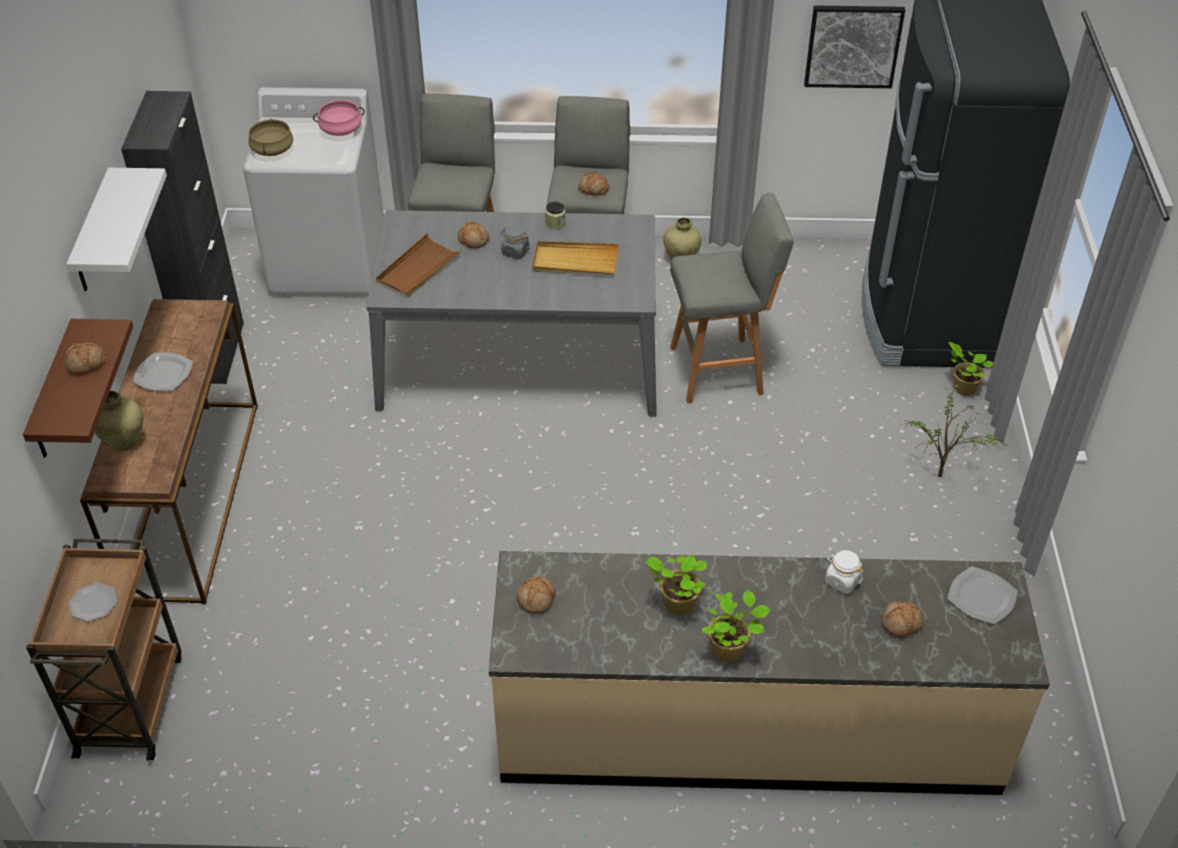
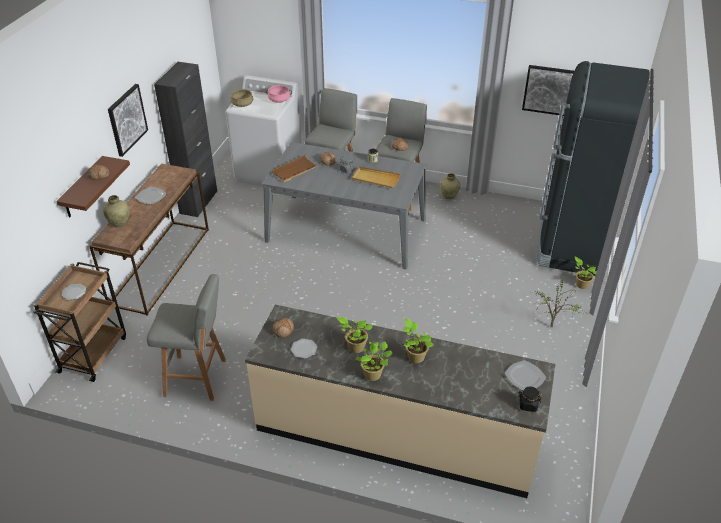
camera: 15 degrees right, 5 degrees down
white shelf [67,168,167,291] -> picture [108,84,148,157]
grey stool [670,193,794,403] -> grey stool moved to [147,274,226,401]
white jar [825,550,863,594] -> none
bread [882,601,924,637] -> none
none -> plate [291,339,318,359]
none -> potted plant [403,318,433,363]
none -> black jar [519,386,542,412]

